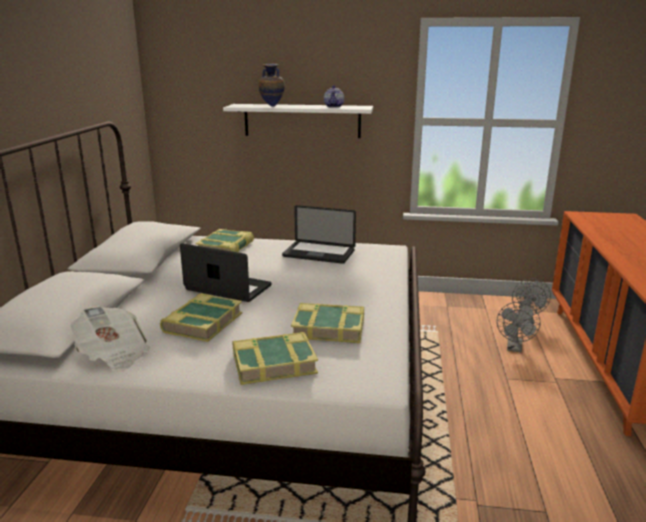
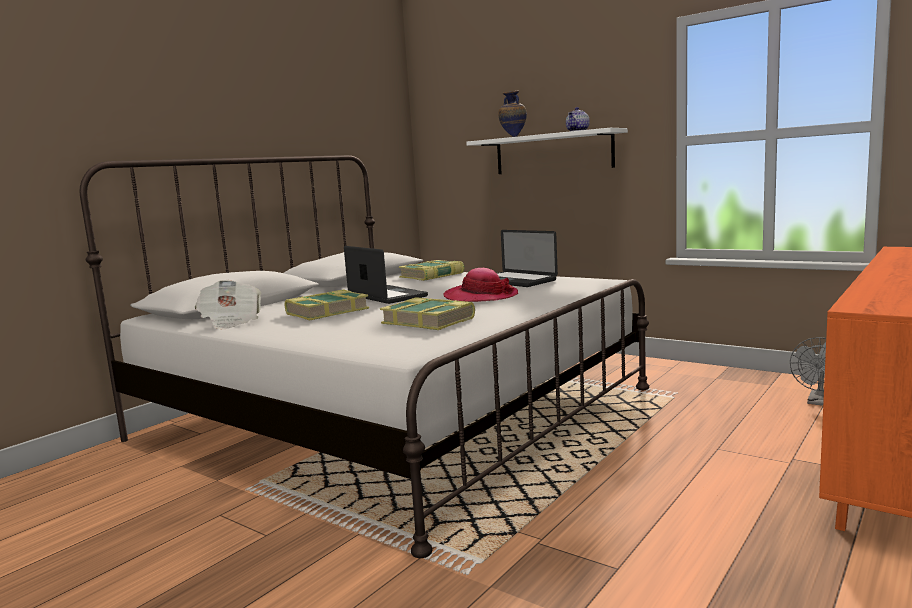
camera: 30 degrees right, 10 degrees down
book [233,332,318,385] -> none
grey fan [497,302,540,352] -> none
none -> hat [443,268,518,302]

